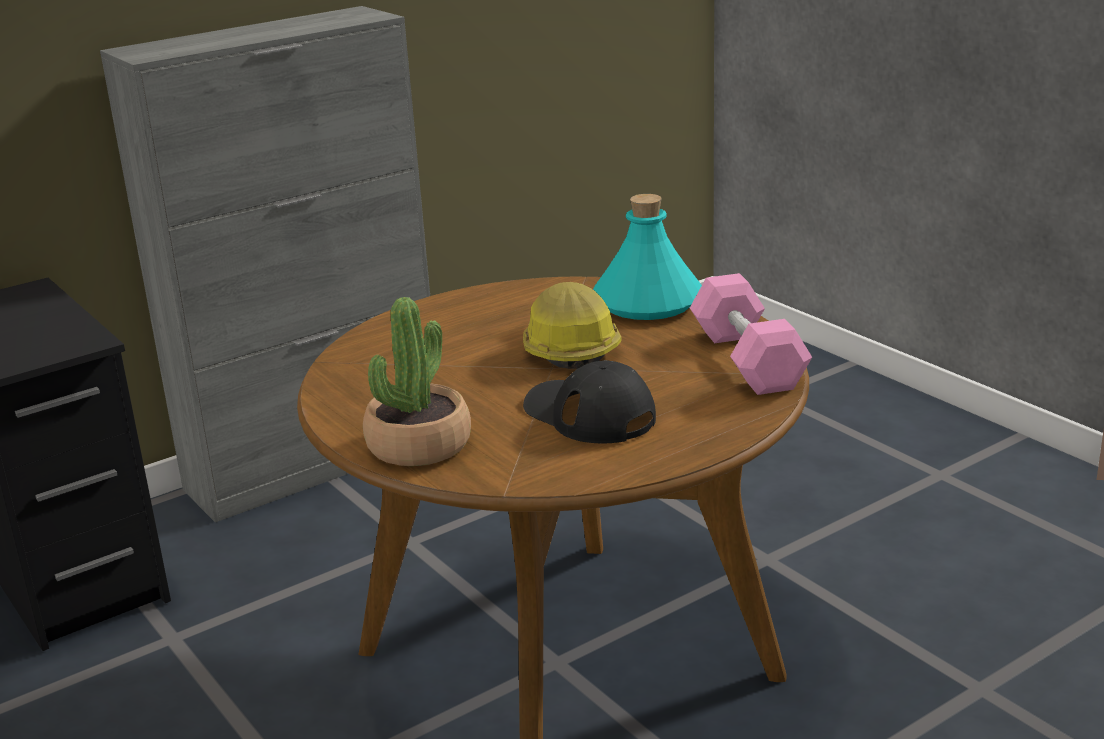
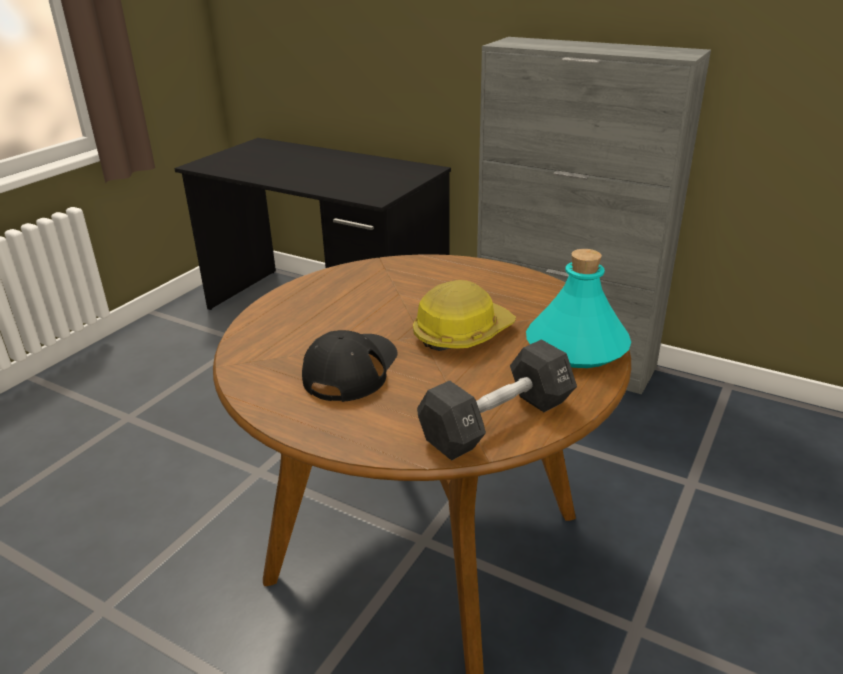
camera: 65 degrees right, 5 degrees up
potted plant [363,297,471,466] -> none
pink dumbbell [690,273,812,395] -> black dumbbell [417,339,577,461]

